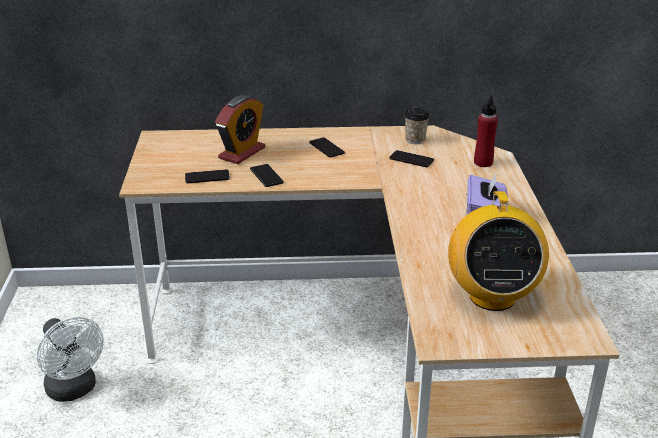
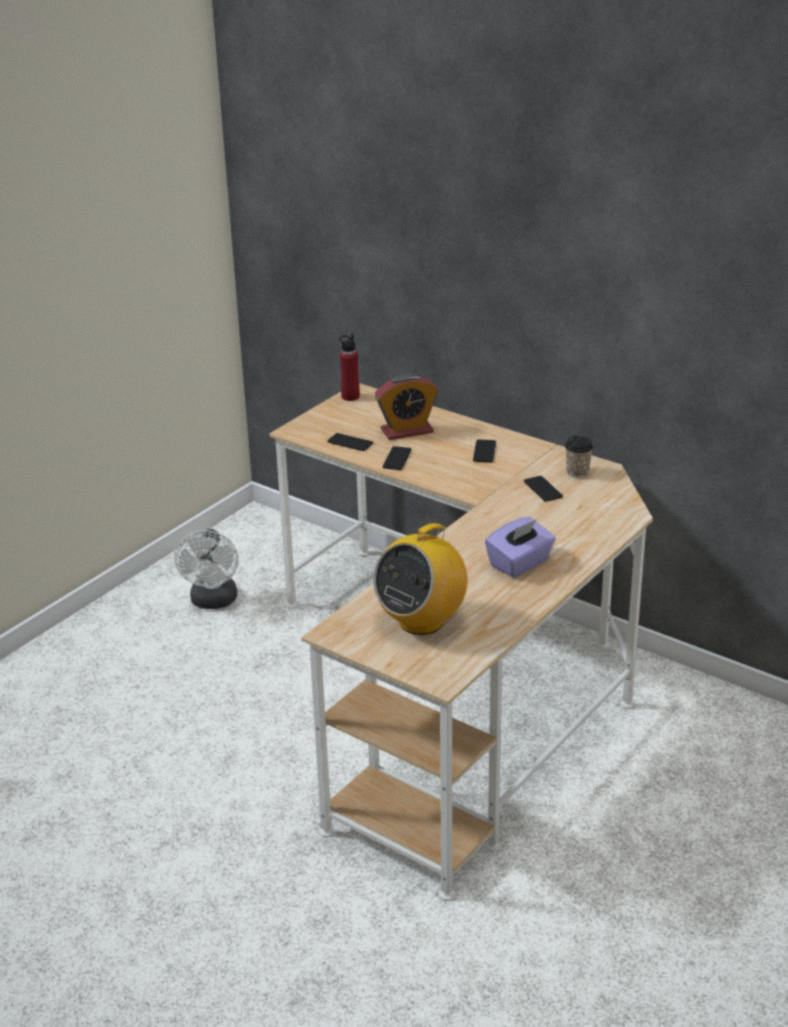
camera: 40 degrees right, 0 degrees up
red bottle [474,96,498,167] -> red bottle moved to [339,333,360,401]

